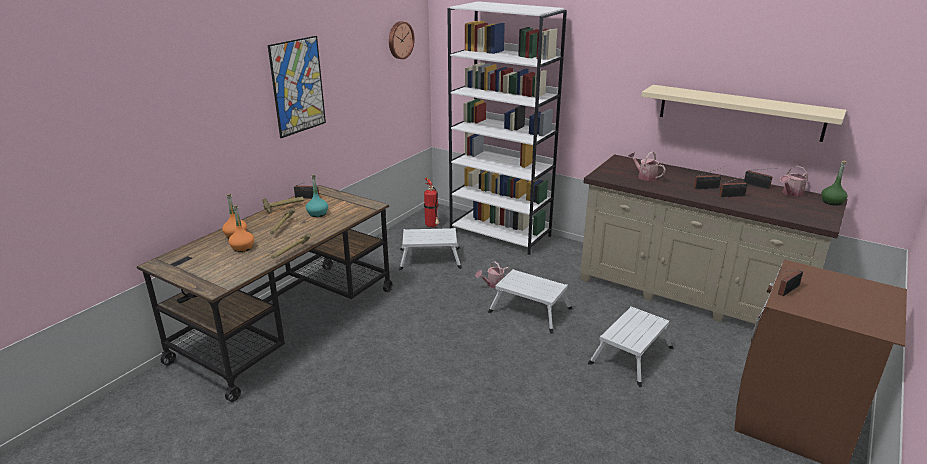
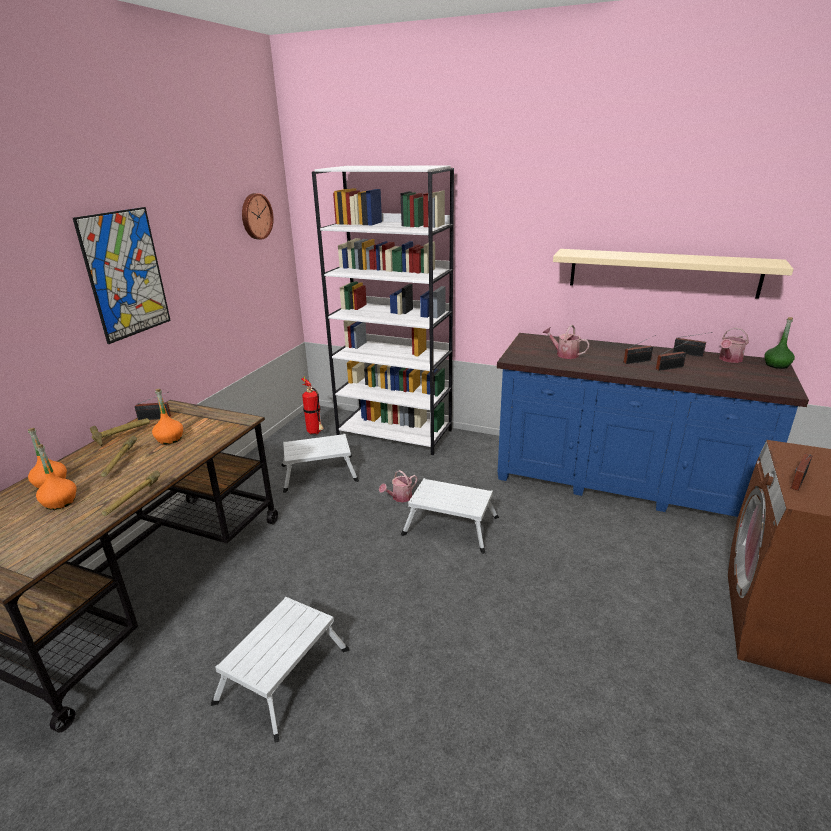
camera: 10 degrees left, 0 degrees up
turquoise bottle [306,175,328,217] -> orange bottle [152,389,183,444]
beige cabinet [580,154,848,324] -> blue cabinet [497,333,809,517]
white step ladder [588,307,674,387] -> white step ladder moved to [211,597,350,743]

